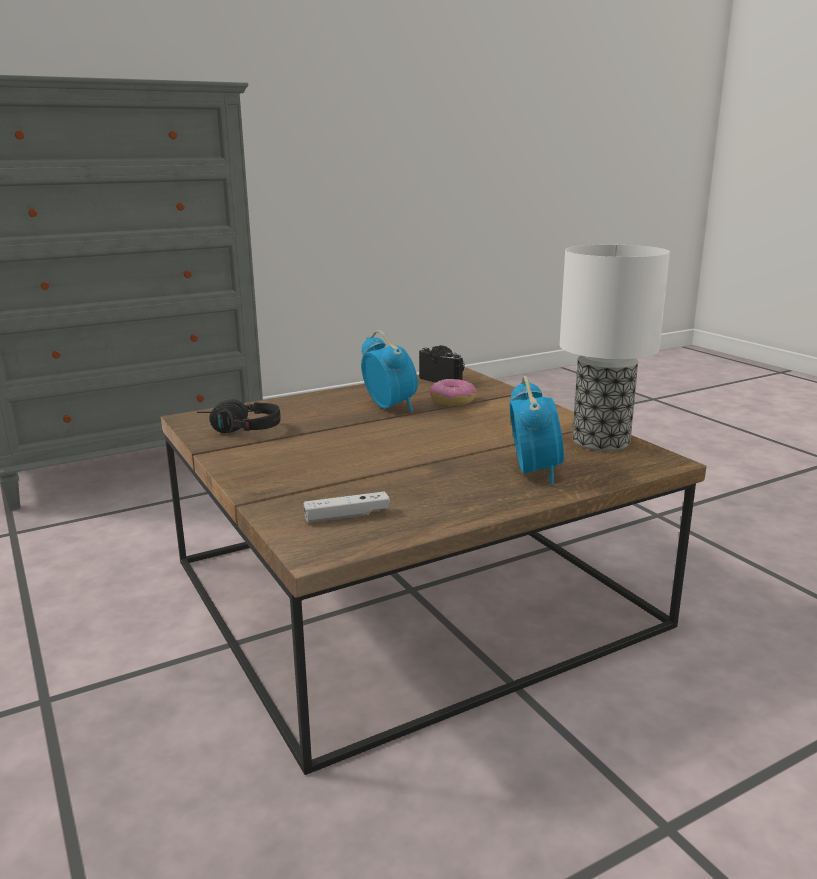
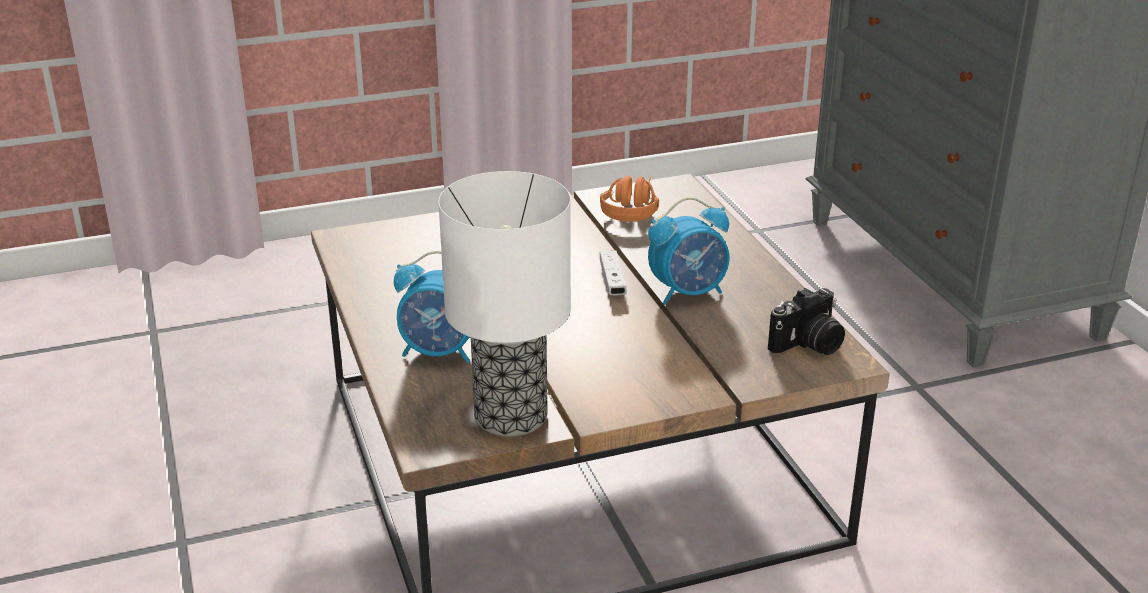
camera: 100 degrees right, 10 degrees up
black headphones [197,399,280,433] -> orange headphones [600,176,659,222]
white game controller [303,491,390,523] -> white game controller moved to [600,250,627,296]
donut [430,379,476,406] -> none

